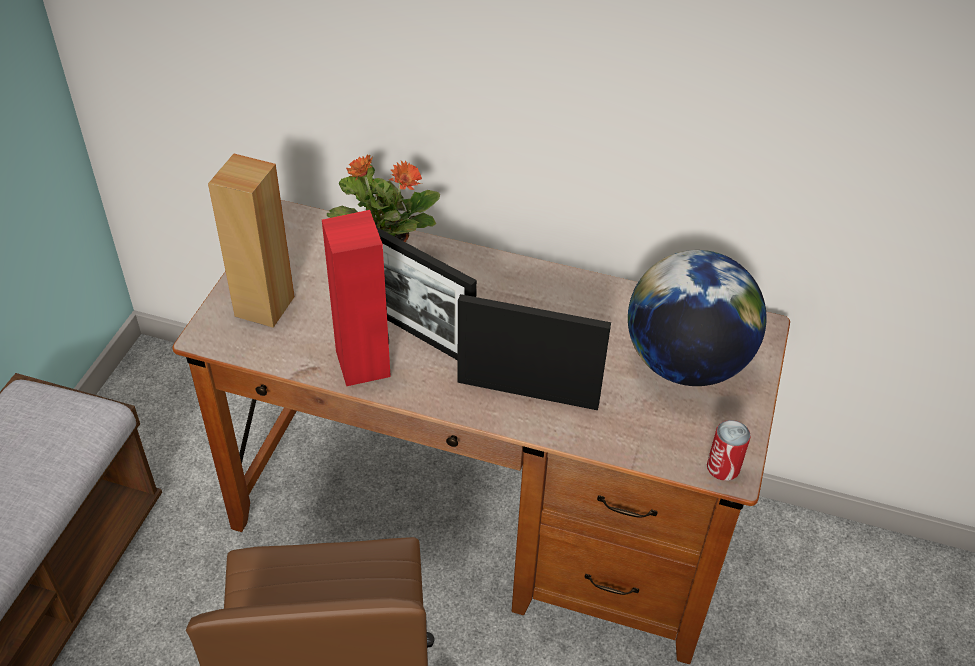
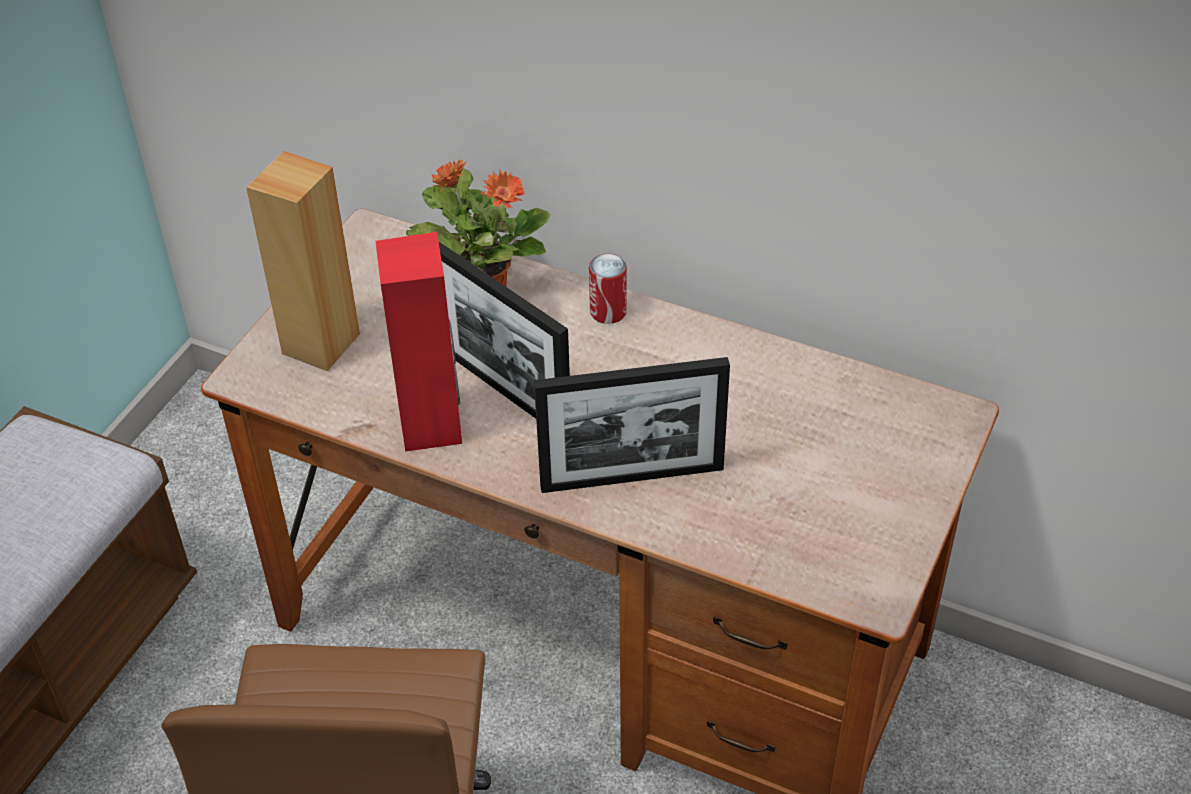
camera: 10 degrees right, 0 degrees up
picture frame [457,294,611,410] -> picture frame turned 150 degrees clockwise [534,357,730,493]
globe [628,250,767,386] -> none
can [707,420,751,481] -> can moved to [589,253,627,324]

